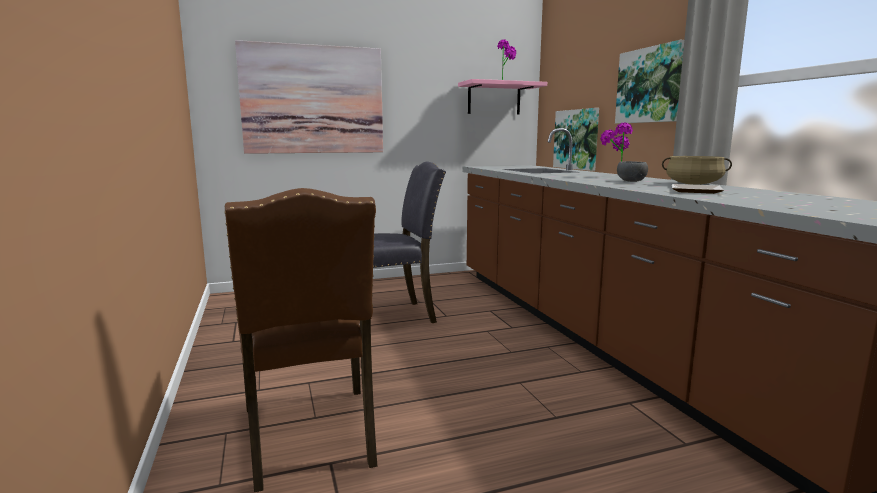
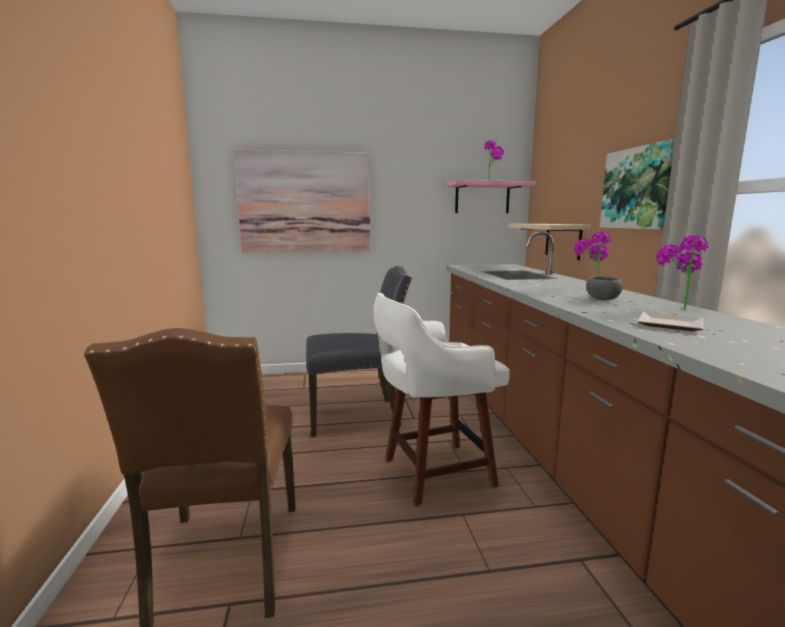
camera: 10 degrees right, 0 degrees up
picture [553,108,599,171] -> beige shelf [509,224,591,260]
beige cooking pot [662,156,732,185] -> potted plant [656,235,708,310]
none -> white stool [373,293,510,506]

